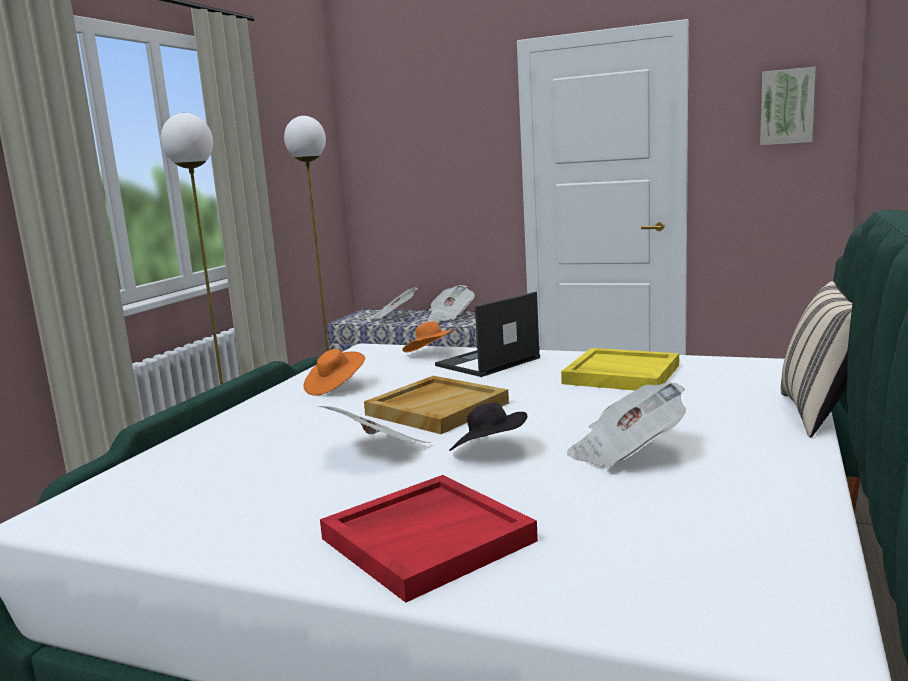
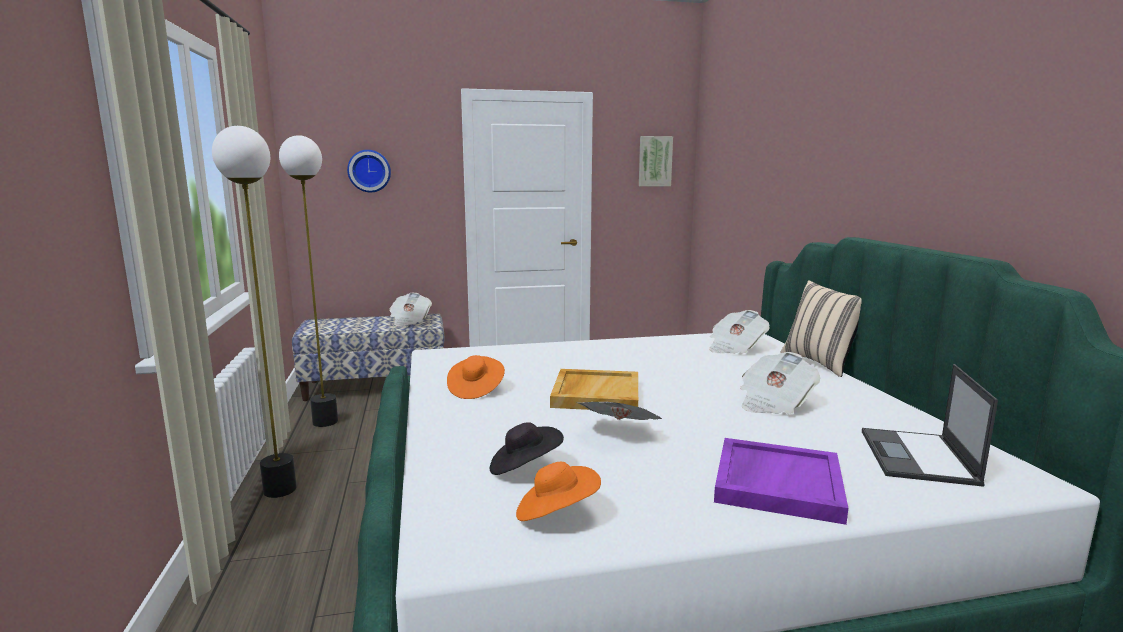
camera: 35 degrees left, 0 degrees up
red tray [320,475,538,603] -> purple tray [714,438,848,525]
newspaper [370,287,418,320] -> newspaper moved to [709,310,770,354]
orange hat [403,321,455,352] -> orange hat moved to [516,462,601,521]
laptop [435,292,540,377] -> laptop moved to [862,364,998,487]
black hat [449,402,527,451] -> black hat moved to [490,422,564,475]
yellow tray [561,348,679,390] -> none
none -> wall clock [347,150,391,192]

